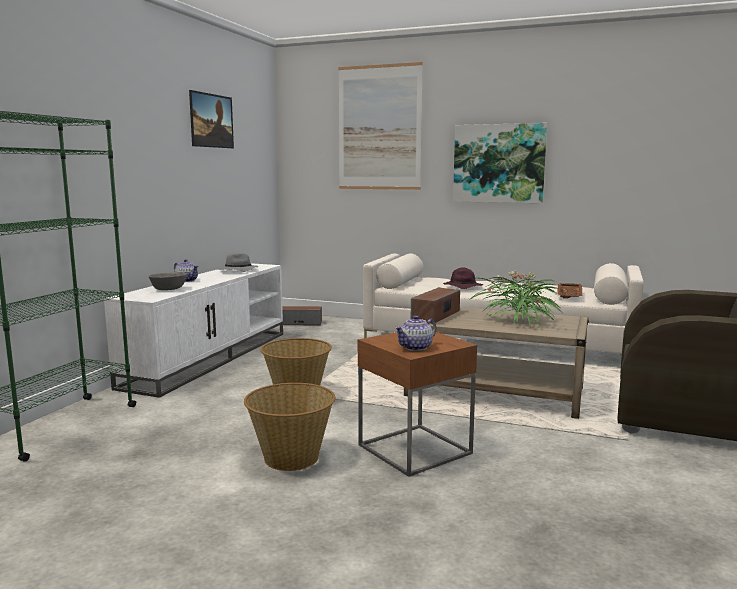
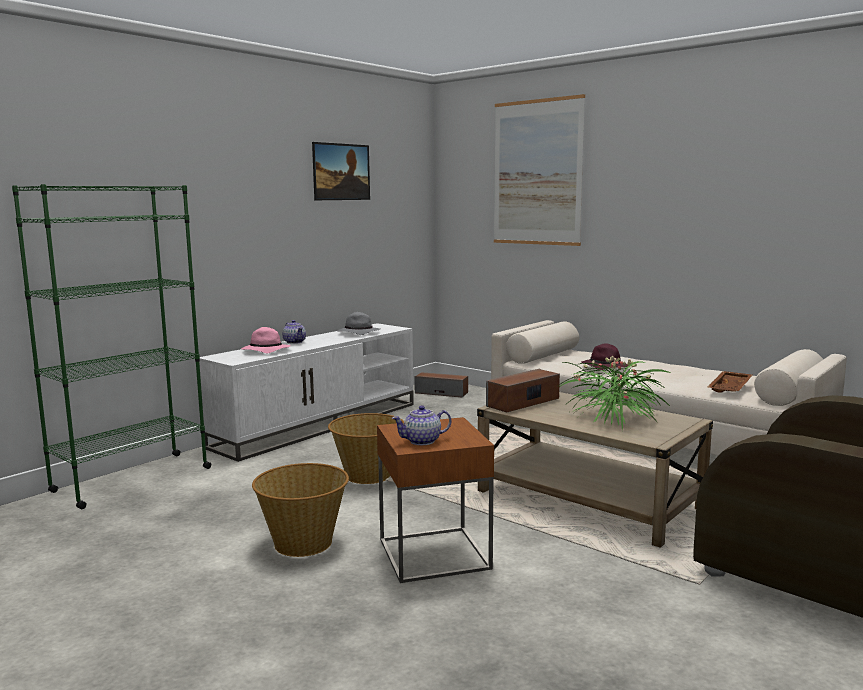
camera: 20 degrees right, 0 degrees up
grey bowl [149,272,187,290] -> pink hat [241,327,291,353]
picture [453,123,547,203] -> none

